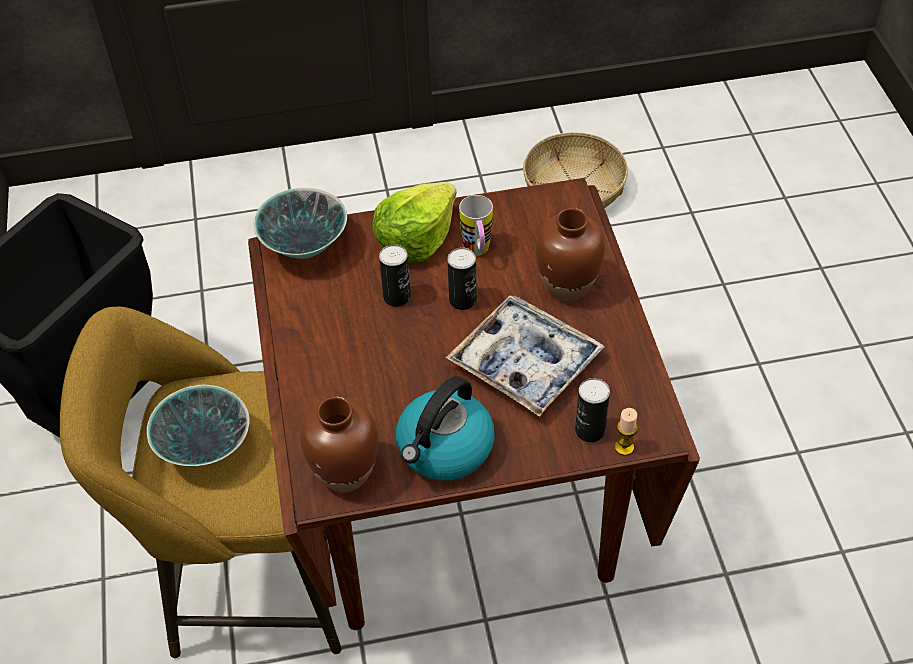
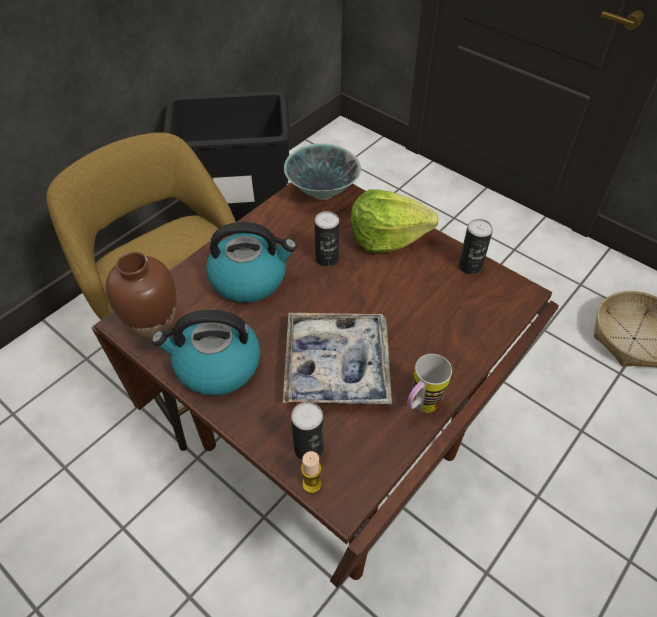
camera: 50 degrees right, 0 degrees up
bowl [147,385,249,466] -> none
can [447,247,477,310] -> can moved to [459,219,493,275]
mug [459,195,493,256] -> mug moved to [407,354,452,413]
brown vase [536,208,605,302] -> none
none -> kettle [206,222,297,303]

